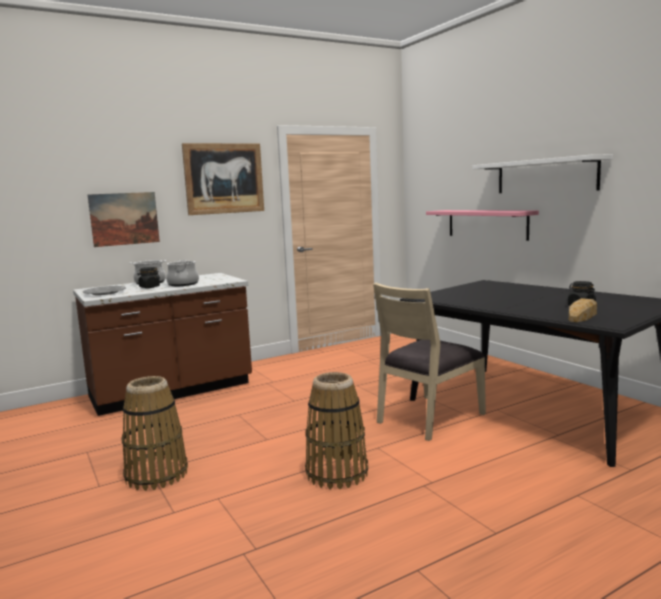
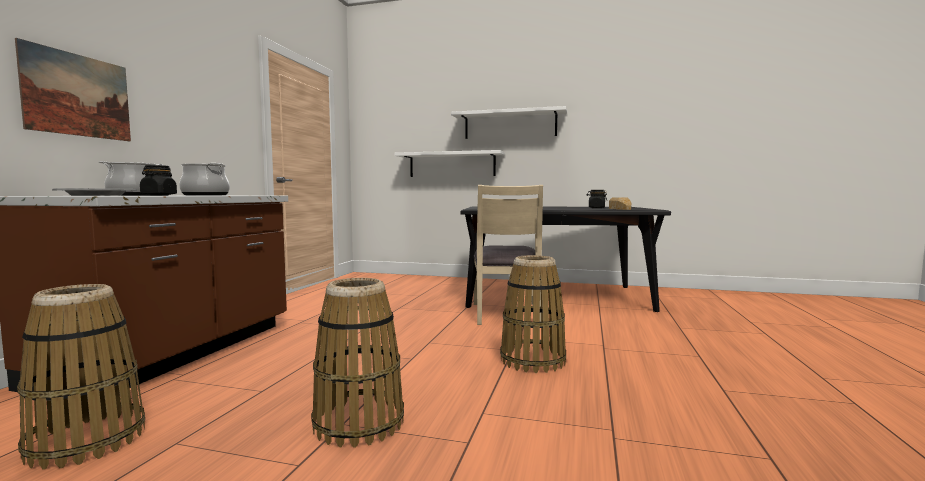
camera: 45 degrees left, 5 degrees down
picture [182,143,264,215] -> none
pink shelf [426,210,539,241] -> white shelf [394,150,504,177]
none -> basket [17,284,145,470]

